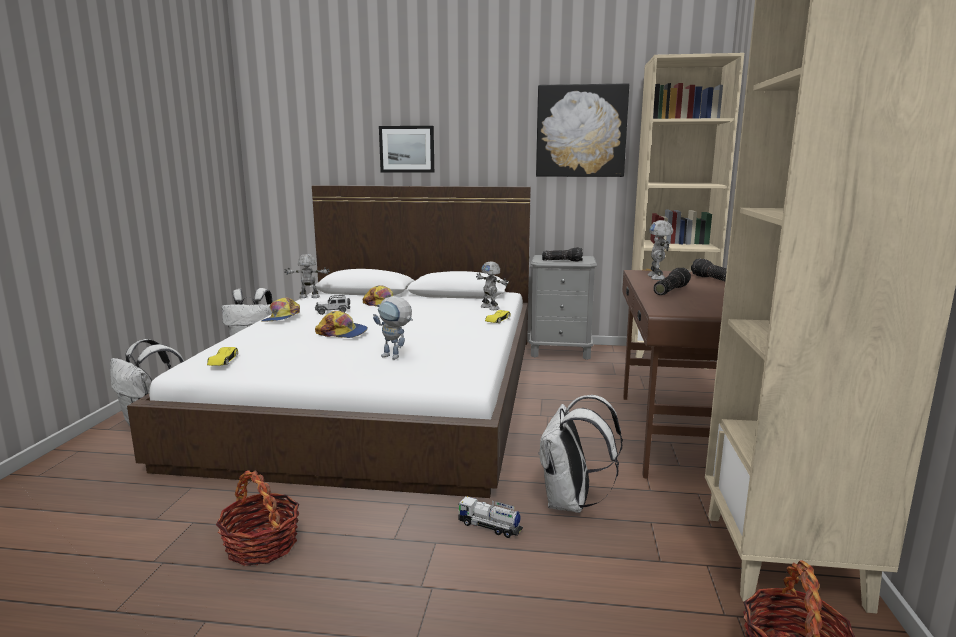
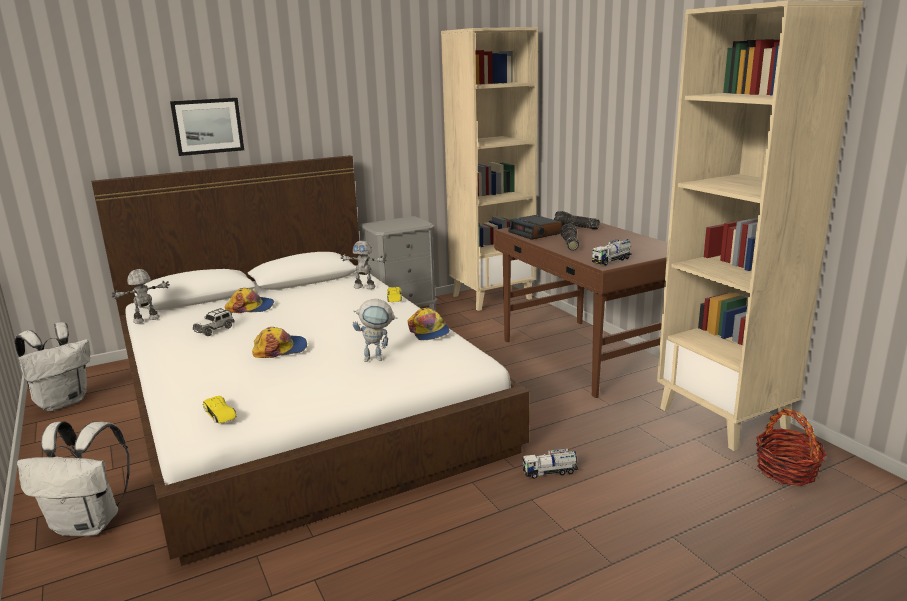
camera: 35 degrees left, 5 degrees up
basket [216,470,299,566] -> none
cap [261,297,300,322] -> cap moved to [407,307,450,340]
picture [536,83,629,177] -> none
white backpack [538,395,623,513] -> none
flashlight [542,247,583,262] -> none
toy robot [648,220,673,280] -> alarm clock [508,215,562,240]
none -> toy truck [592,239,632,266]

